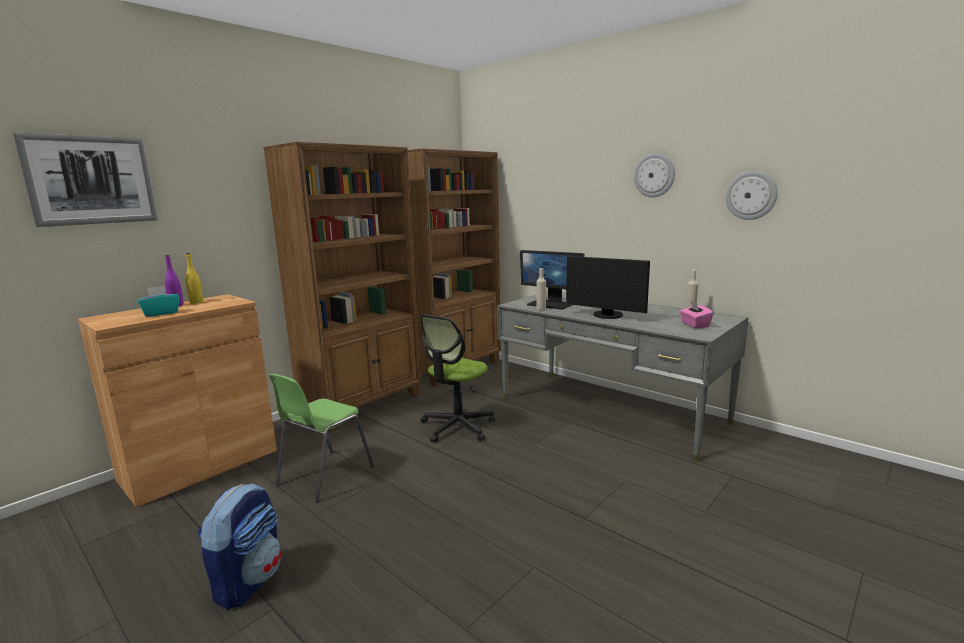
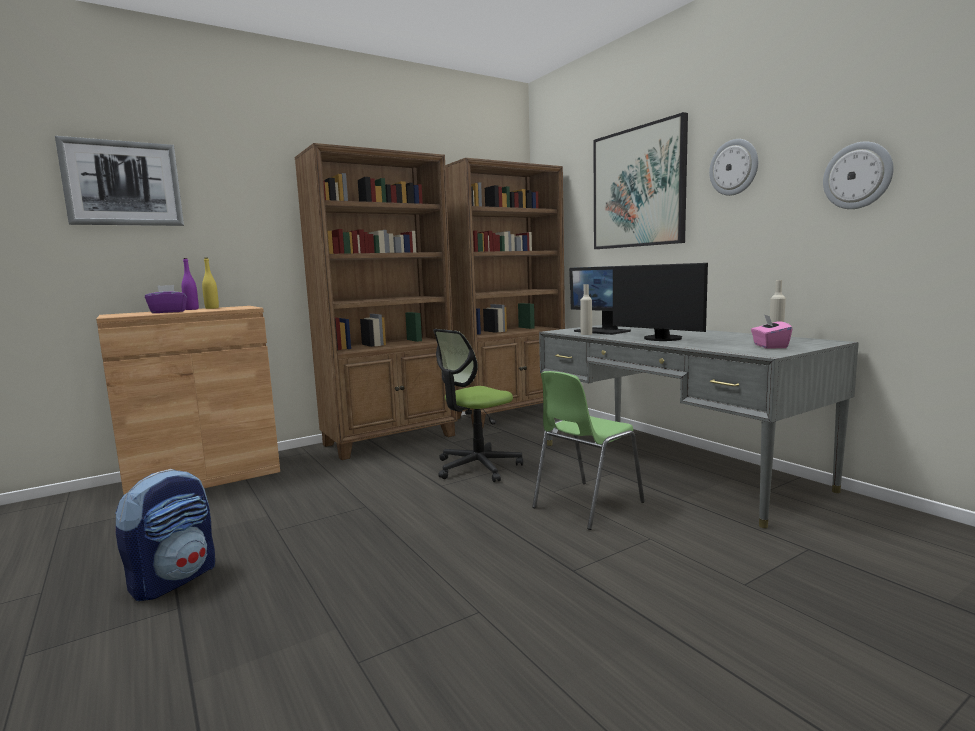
camera: 15 degrees right, 5 degrees down
turquoise tissue box [138,286,179,317] -> purple tissue box [145,285,187,313]
green chair [269,374,374,503] -> green chair moved to [532,371,645,530]
none -> picture [593,112,688,249]

